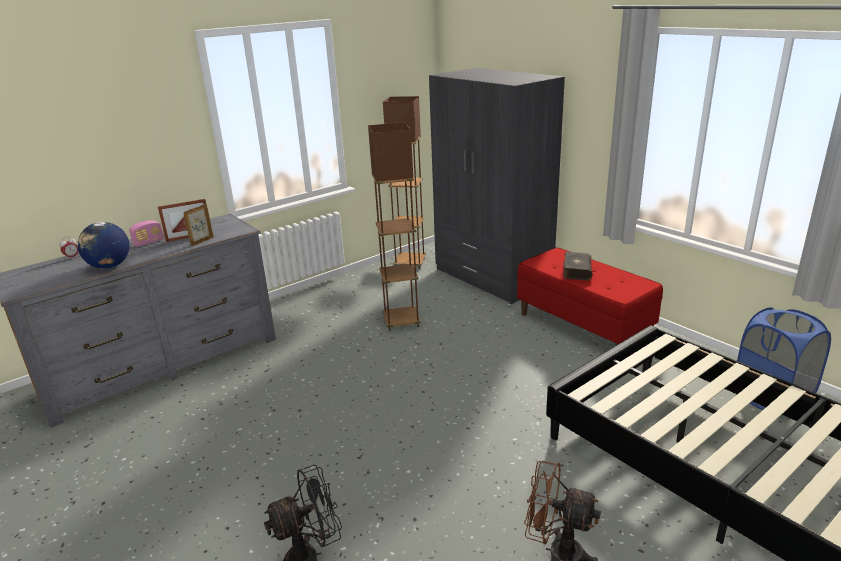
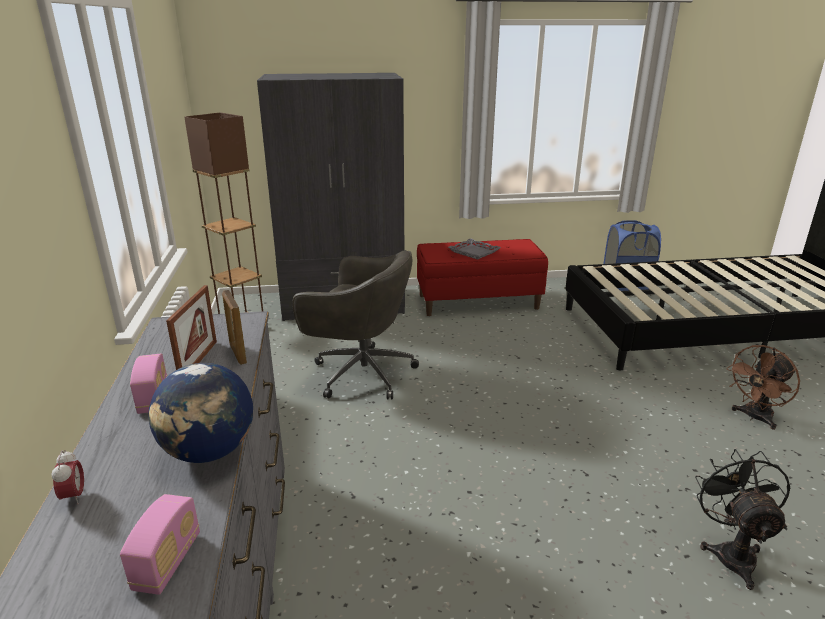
camera: 60 degrees left, 0 degrees up
brown floor lamp [368,122,421,331] -> grey office chair [292,250,419,400]
book [563,251,592,280] -> grey tray [448,238,501,260]
none -> radio [120,494,200,595]

